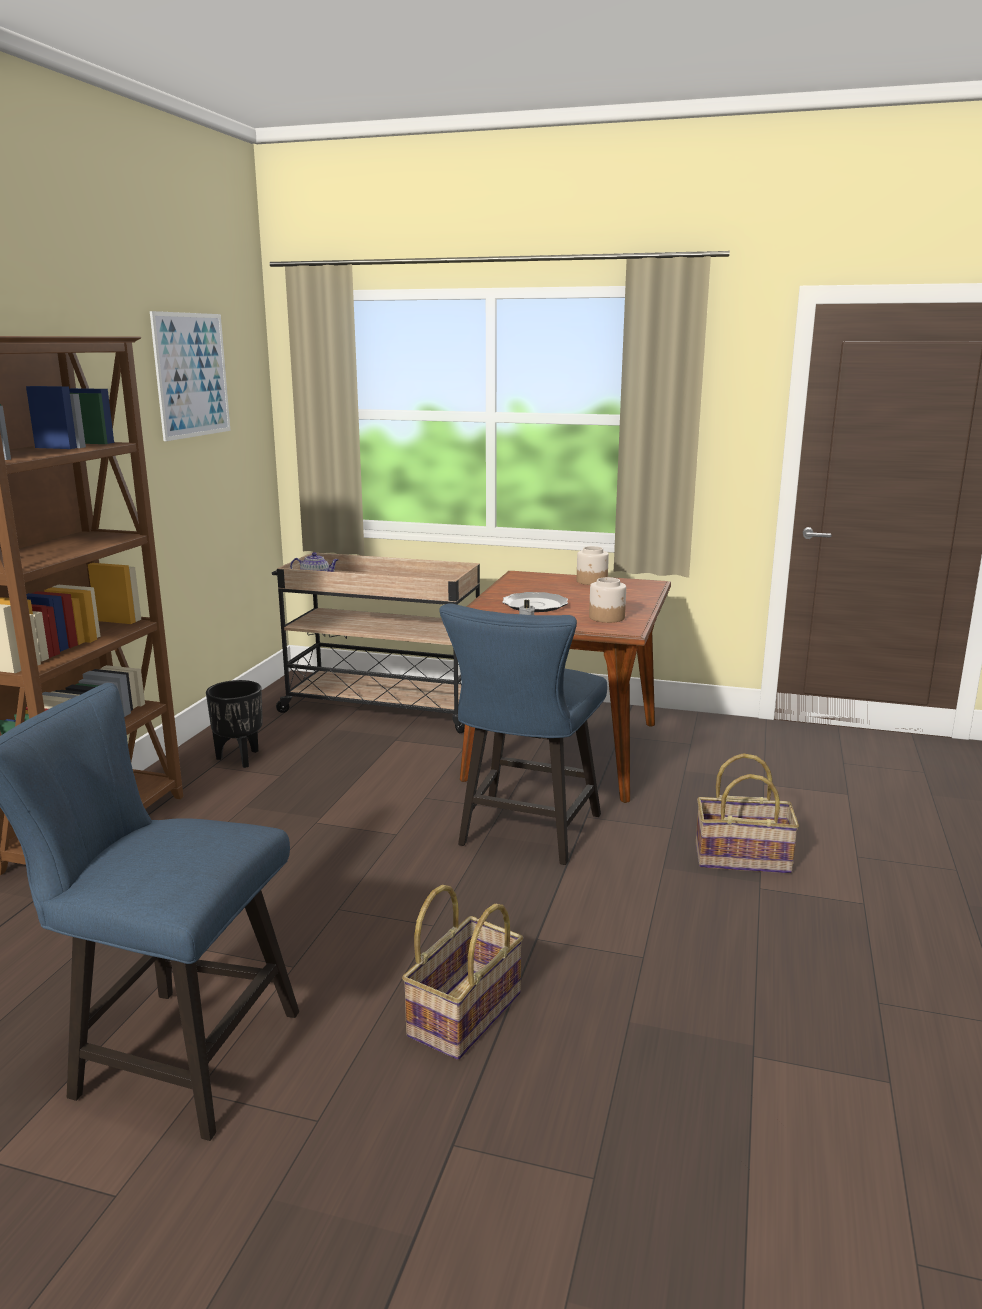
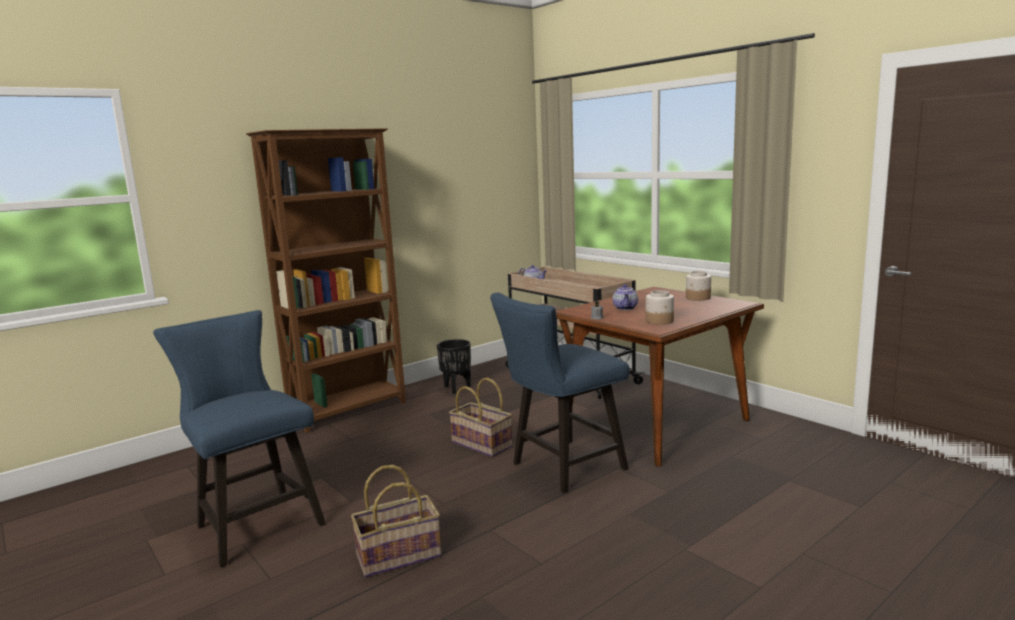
camera: 35 degrees right, 5 degrees down
picture [150,311,231,441] -> none
plate [502,592,568,612] -> teapot [613,284,638,310]
basket [696,753,799,874] -> basket moved to [449,378,513,457]

